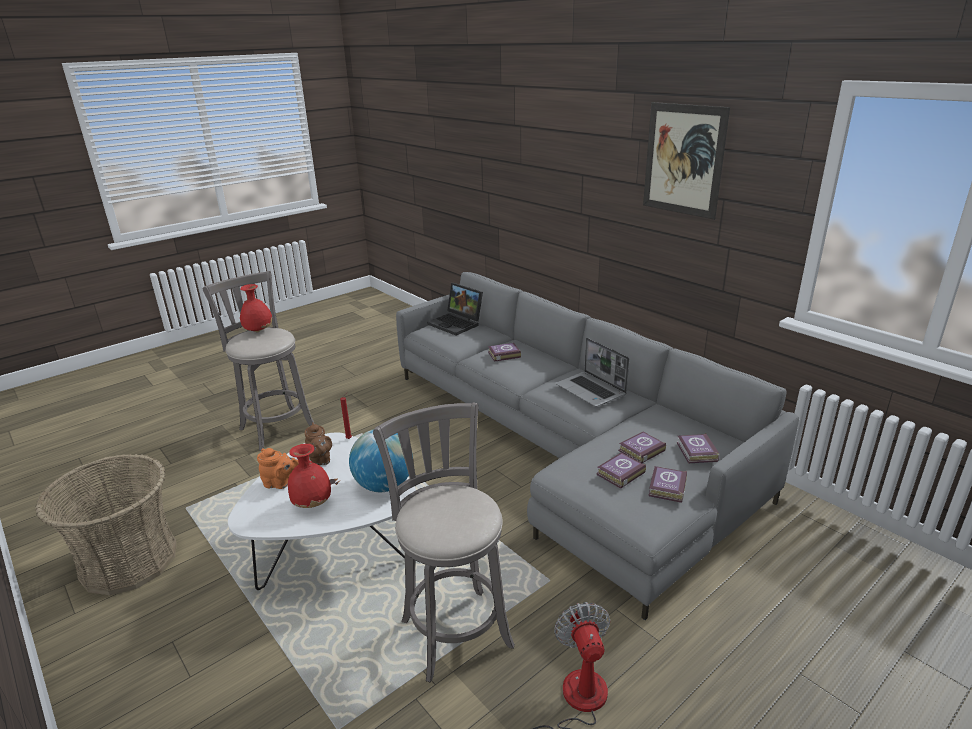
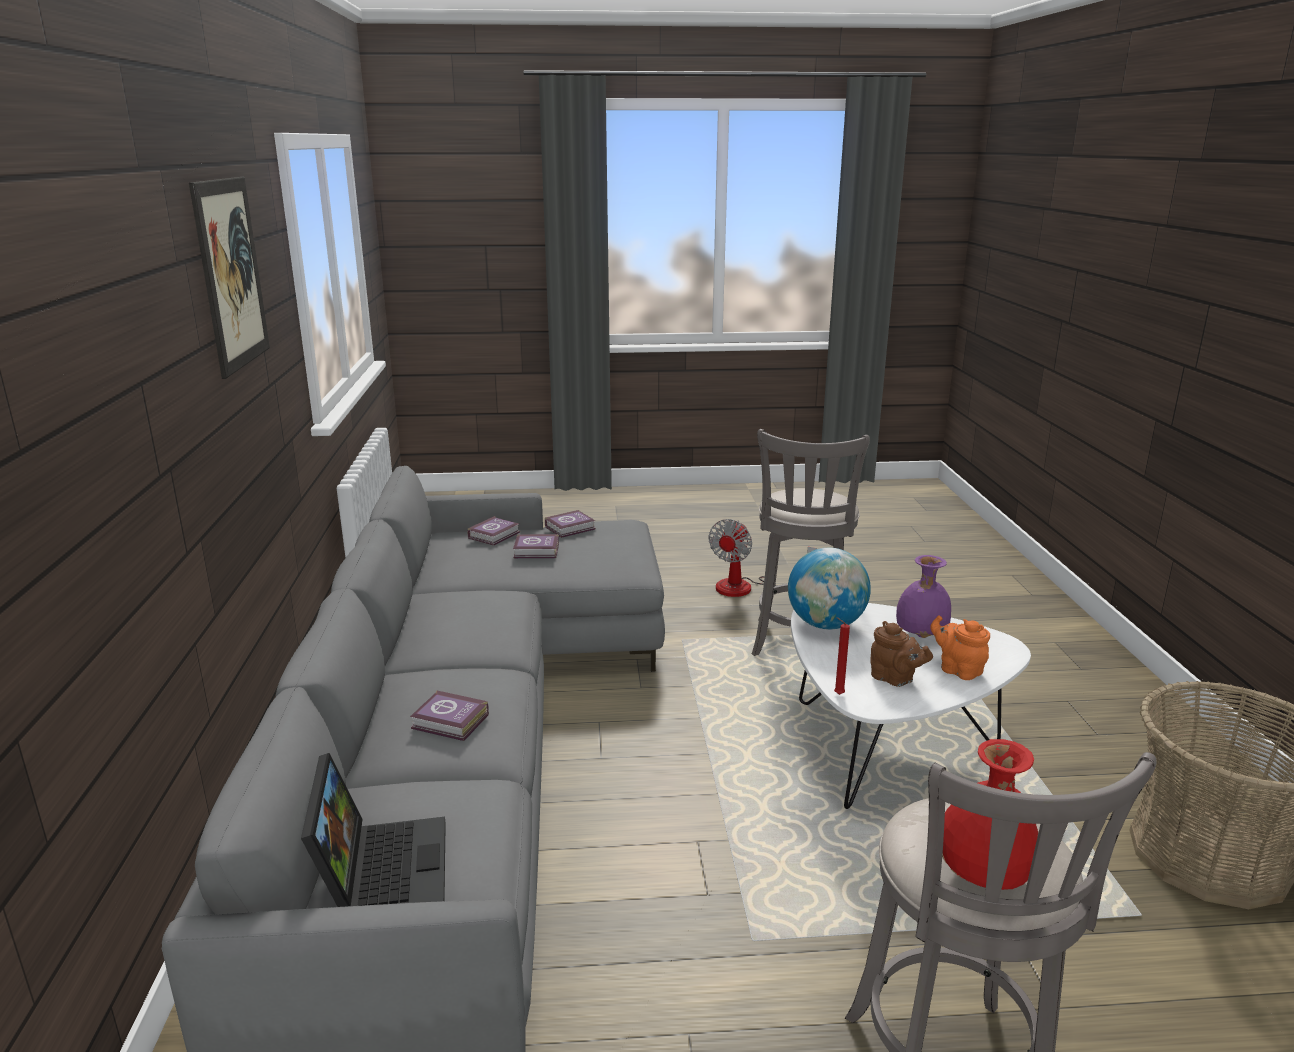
camera: 145 degrees left, 5 degrees down
red vase [288,444,331,508] -> purple vase [896,555,951,638]
brown teapot [305,422,332,465] -> brown teapot turned 120 degrees clockwise [870,621,933,687]
laptop [556,338,629,407] -> none
book [596,452,646,489] -> none

